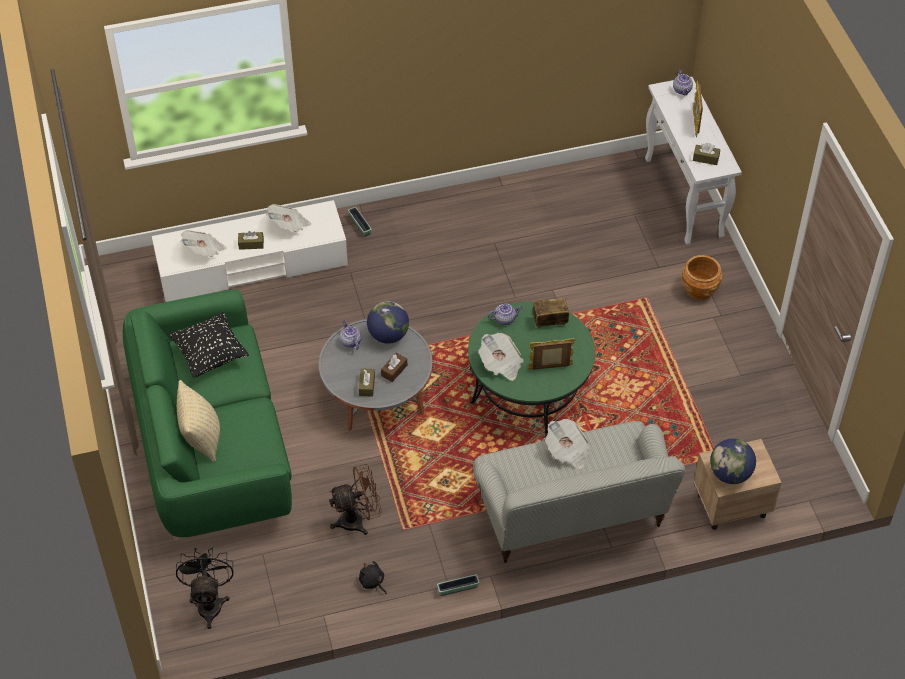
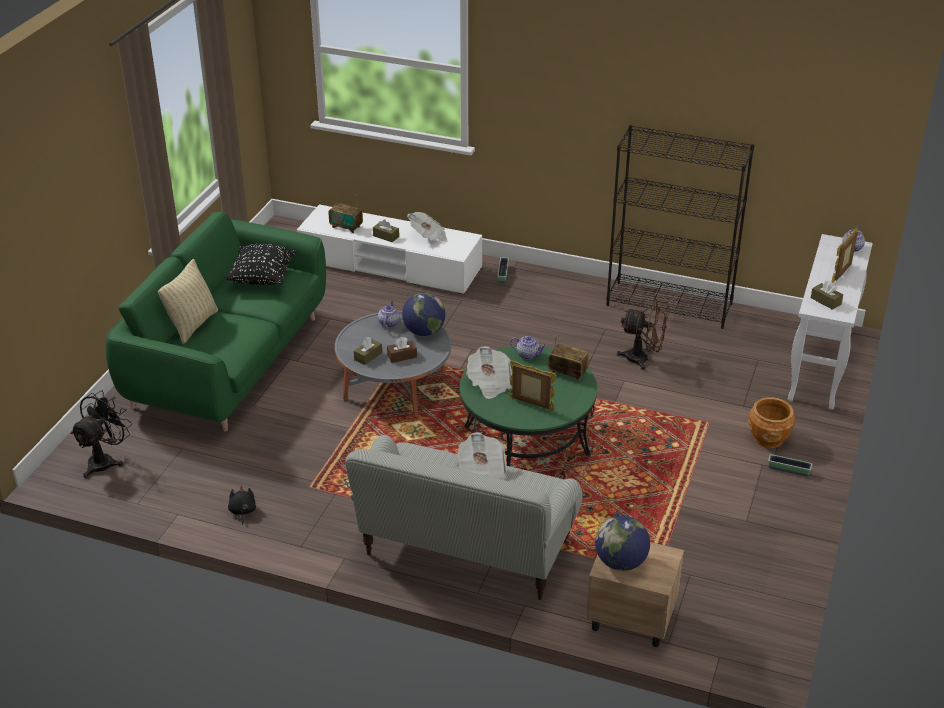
camera: 35 degrees right, 15 degrees down
newspaper [180,230,226,257] -> radio [328,194,363,233]
brown fan [329,464,382,535] -> brown fan moved to [617,299,669,370]
planter [437,575,479,596] -> planter moved to [768,454,812,476]
none -> black bookcase [606,125,754,329]

